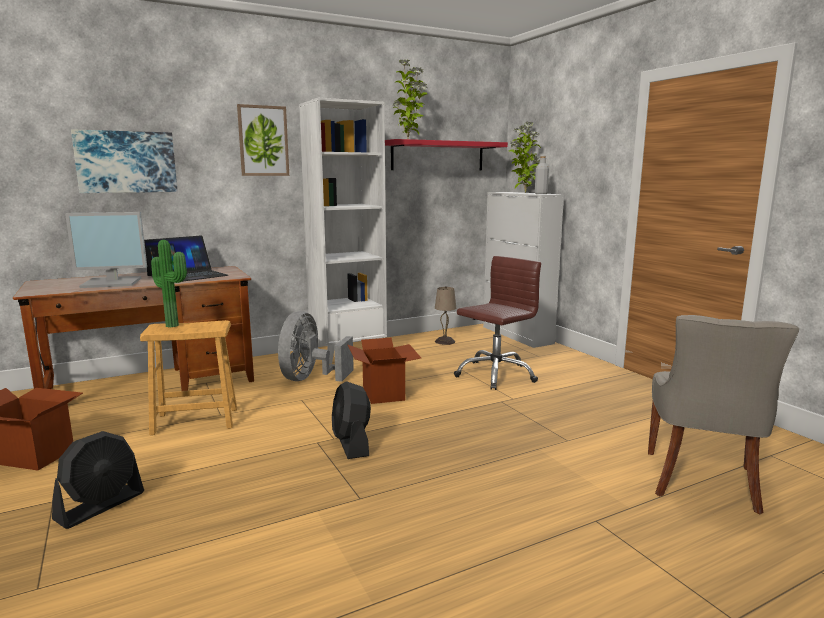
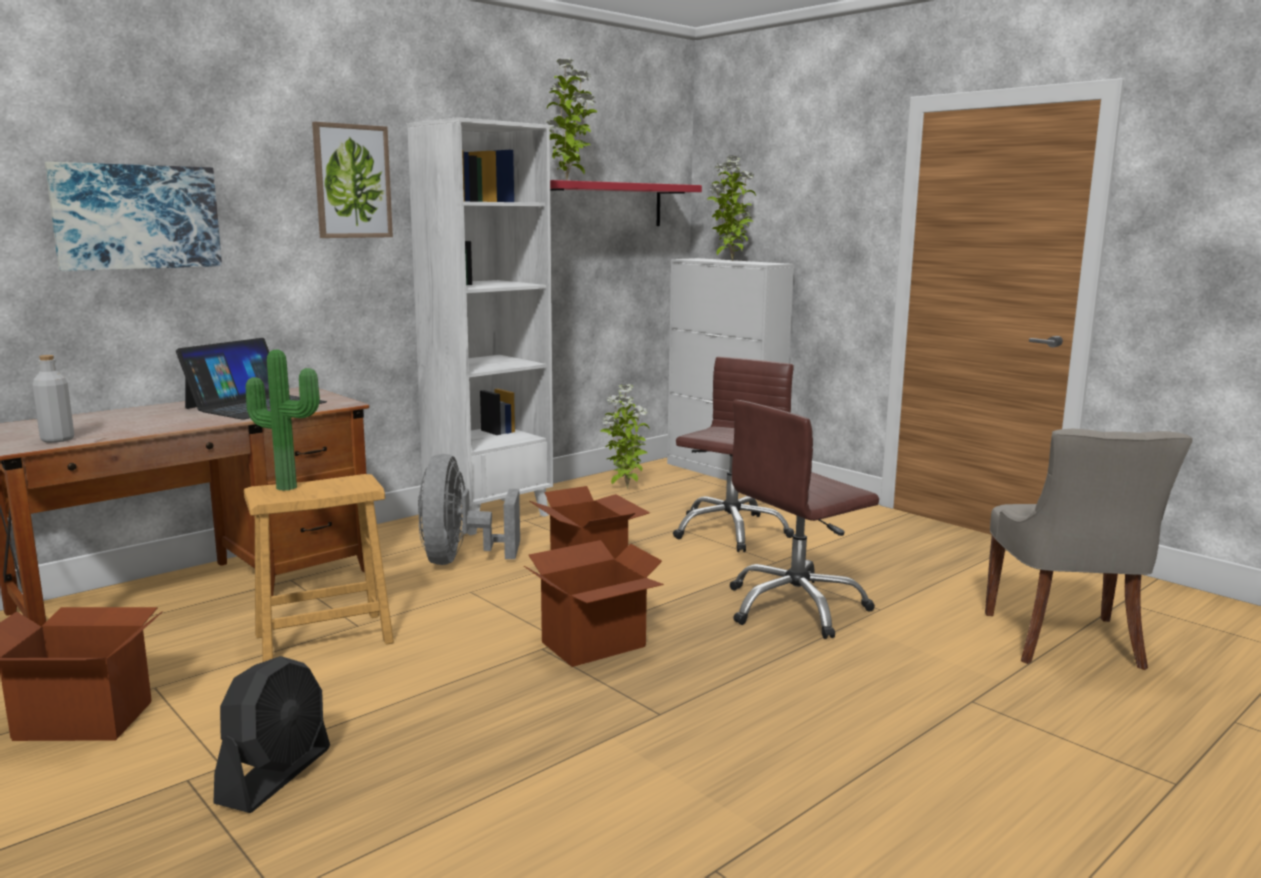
camera: 15 degrees left, 0 degrees up
monitor [65,212,147,288] -> none
black fan [332,381,371,459] -> cardboard box [524,540,664,667]
beige table lamp [435,286,456,345] -> potted plant [600,384,649,489]
grey bottle [535,156,549,194] -> grey bottle moved to [32,355,74,443]
none -> brown office chair [730,400,879,639]

